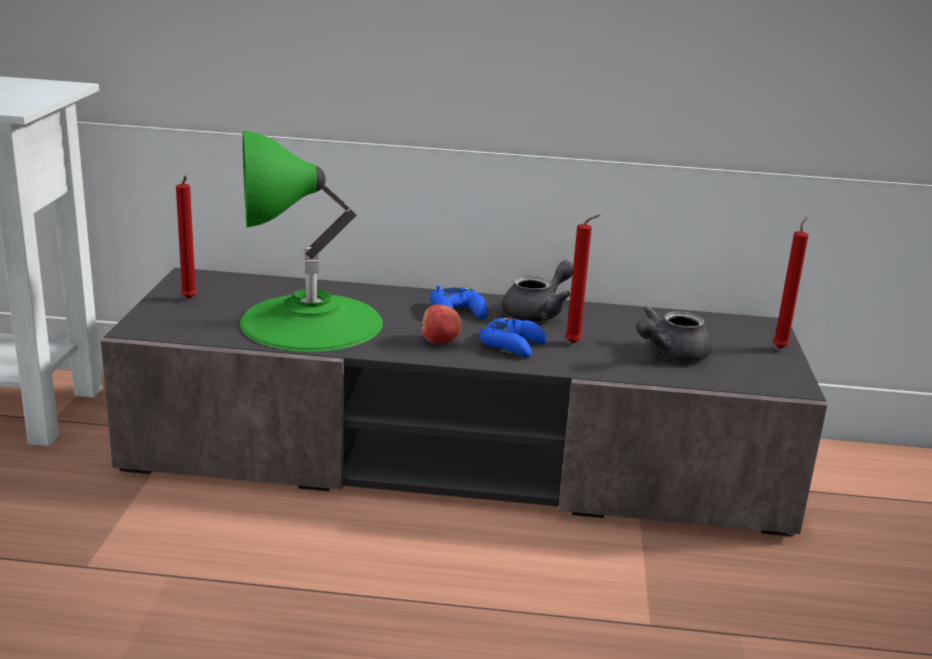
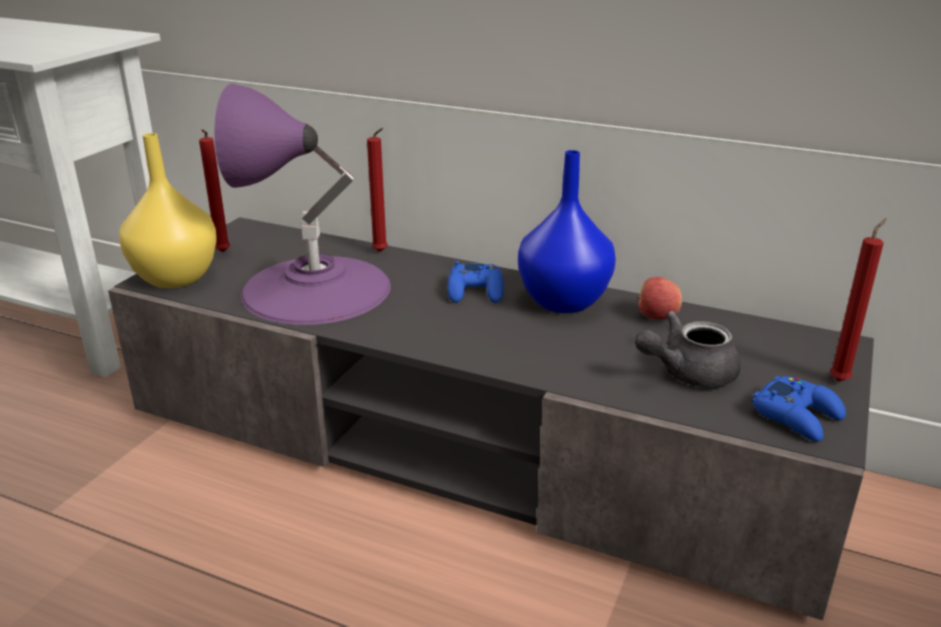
camera: 20 degrees right, 5 degrees up
green table lamp [240,130,383,352] -> purple table lamp [214,84,391,325]
apple [420,304,461,344] -> apple moved to [637,277,682,320]
blue game controller [479,318,546,357] -> blue game controller moved to [752,376,846,442]
grey teapot [502,261,573,322] -> blue vase [518,150,616,313]
red candle [565,215,600,344] -> red candle moved to [367,128,388,252]
none -> yellow vase [119,133,217,288]

